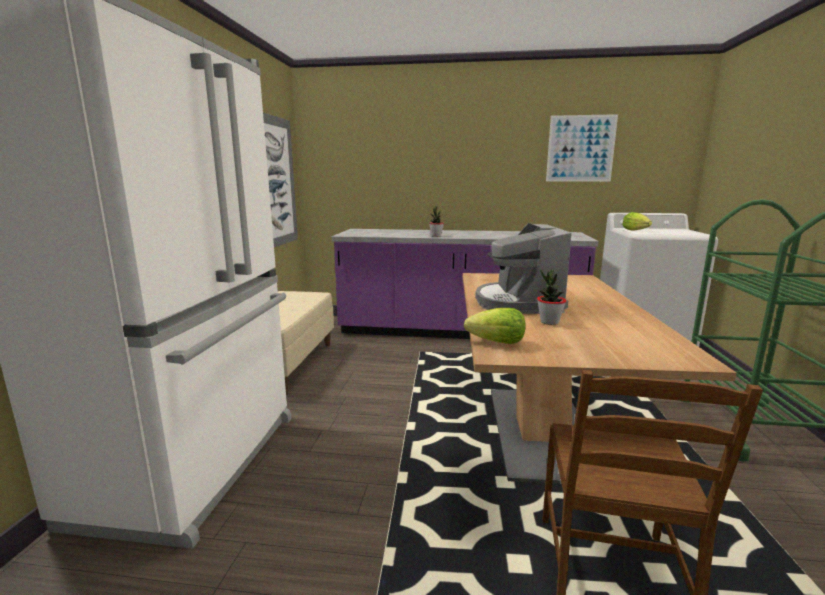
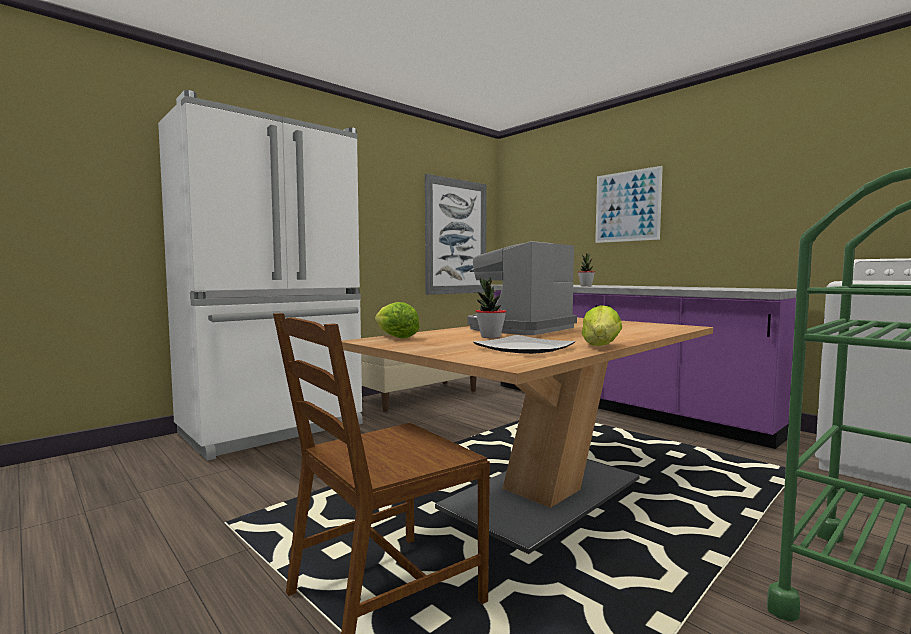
camera: 40 degrees right, 10 degrees down
picture [546,114,618,182] -> picture moved to [595,166,663,243]
lettuce [622,212,652,231] -> lettuce moved to [582,305,622,346]
none -> plate [473,335,575,354]

